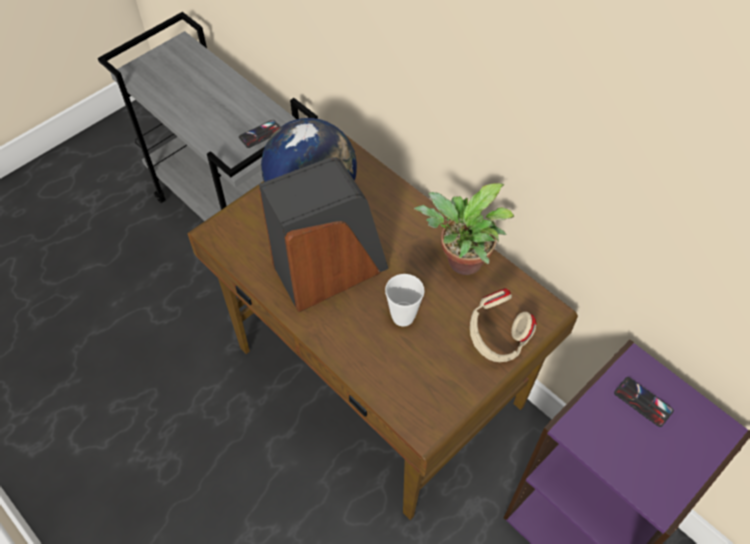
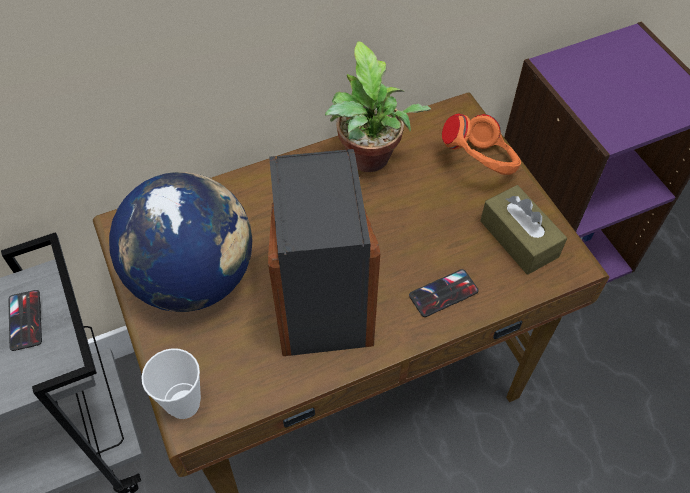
camera: 70 degrees left, 0 degrees up
cup [385,274,425,327] -> cup moved to [141,348,201,419]
beige headphones [470,288,537,362] -> orange headphones [442,113,521,175]
phone [614,377,674,427] -> phone moved to [409,269,479,317]
none -> brown tissue box [480,185,567,275]

